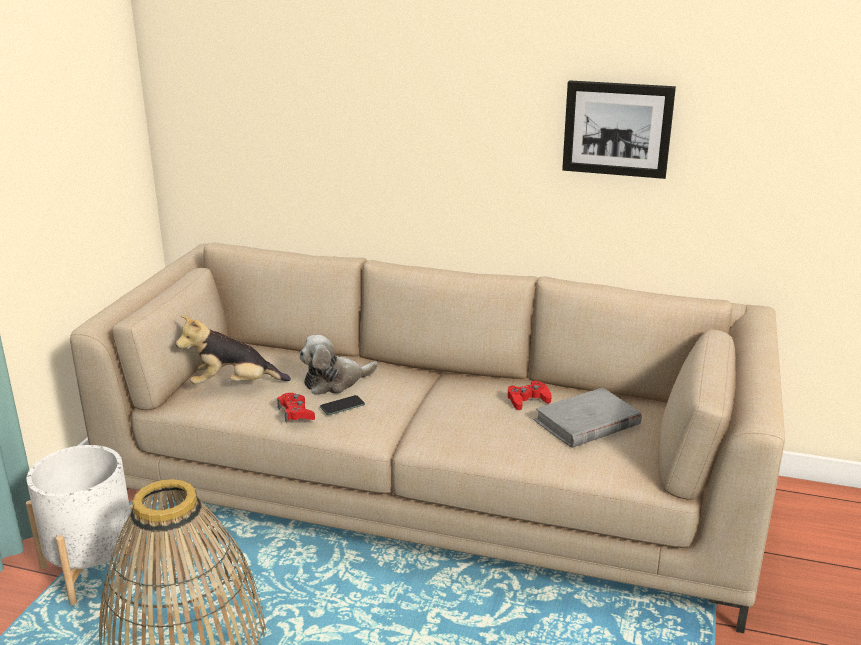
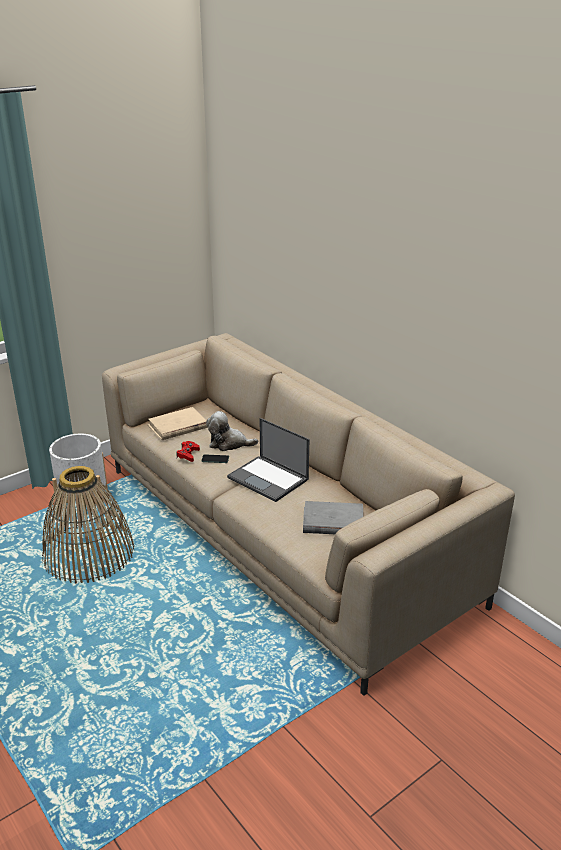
camera: 35 degrees right, 5 degrees up
plush toy [176,315,291,384] -> beige book [148,407,207,440]
red game controller [508,380,552,410] -> none
picture [562,80,676,179] -> none
none -> laptop [227,418,309,502]

